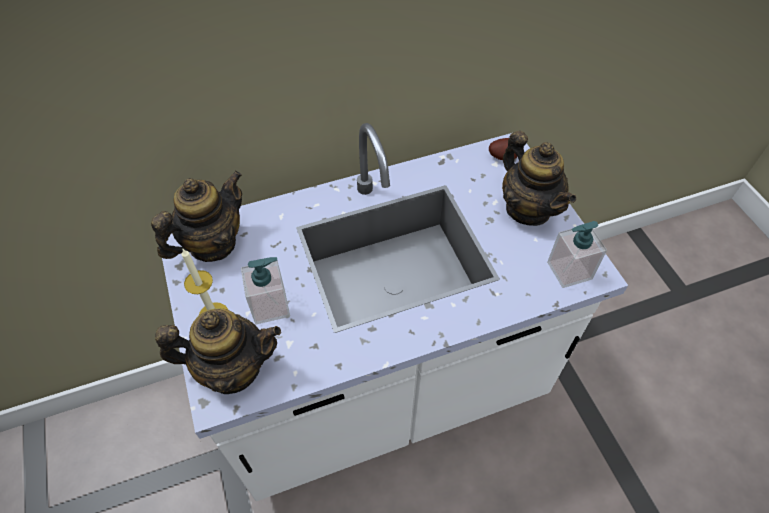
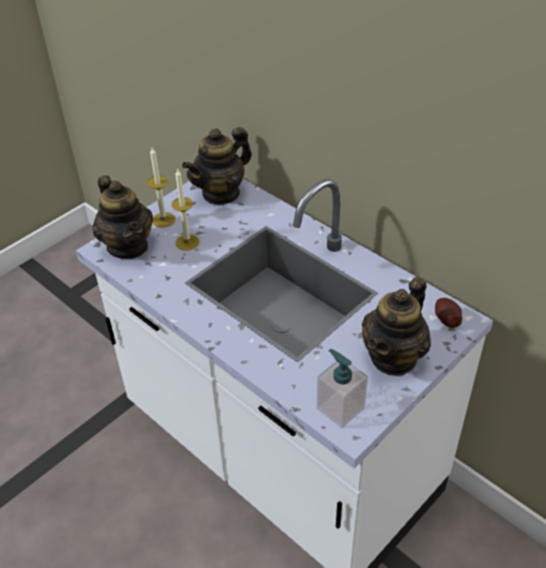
camera: 65 degrees right, 10 degrees down
teapot [151,171,242,262] -> teapot turned 120 degrees clockwise [182,127,252,206]
soap dispenser [241,257,290,325] -> candle [172,168,200,251]

